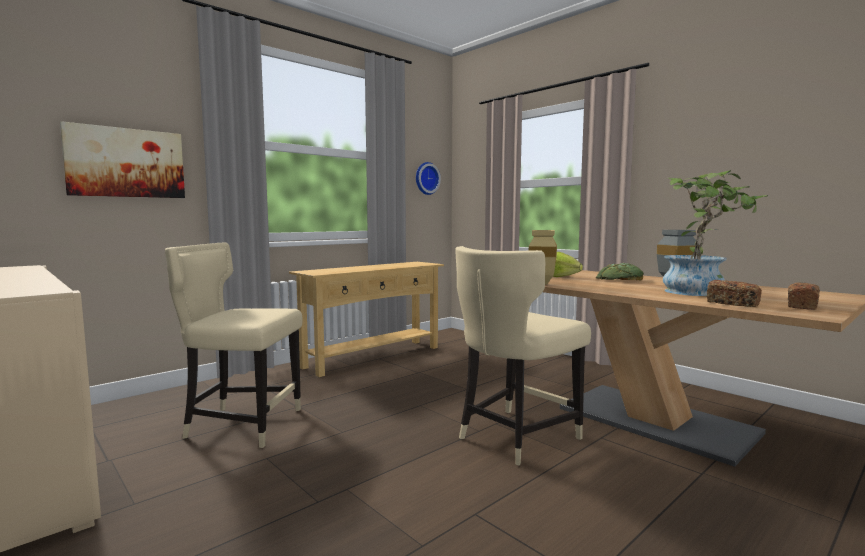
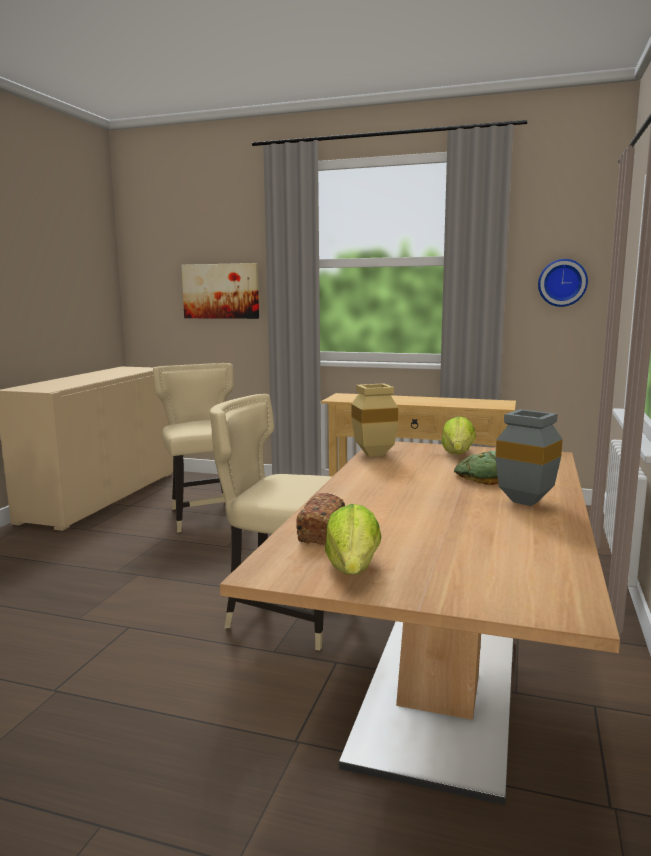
camera: 60 degrees right, 5 degrees up
potted plant [663,170,768,296] -> none
bread [788,282,820,310] -> lettuce [325,504,381,575]

